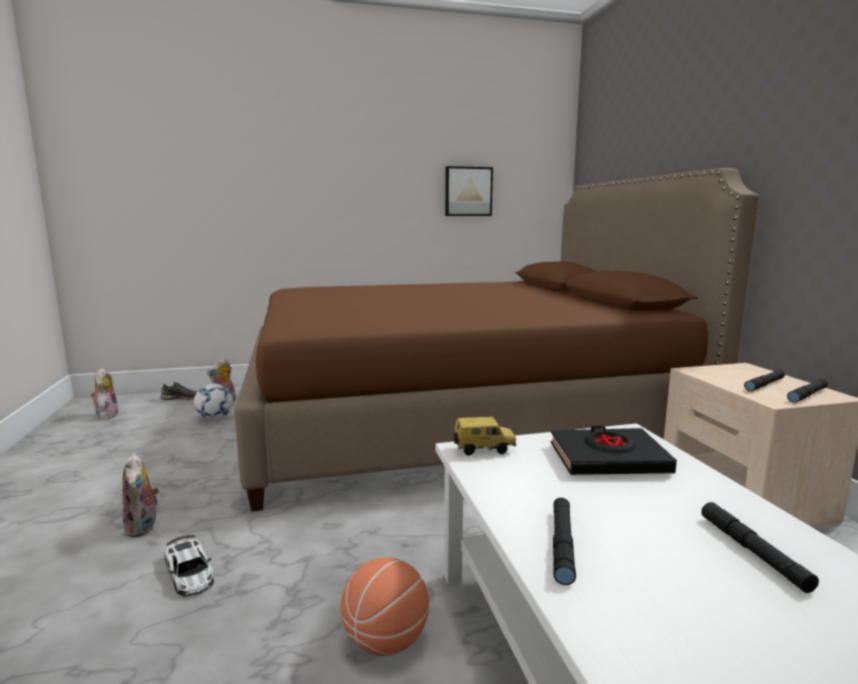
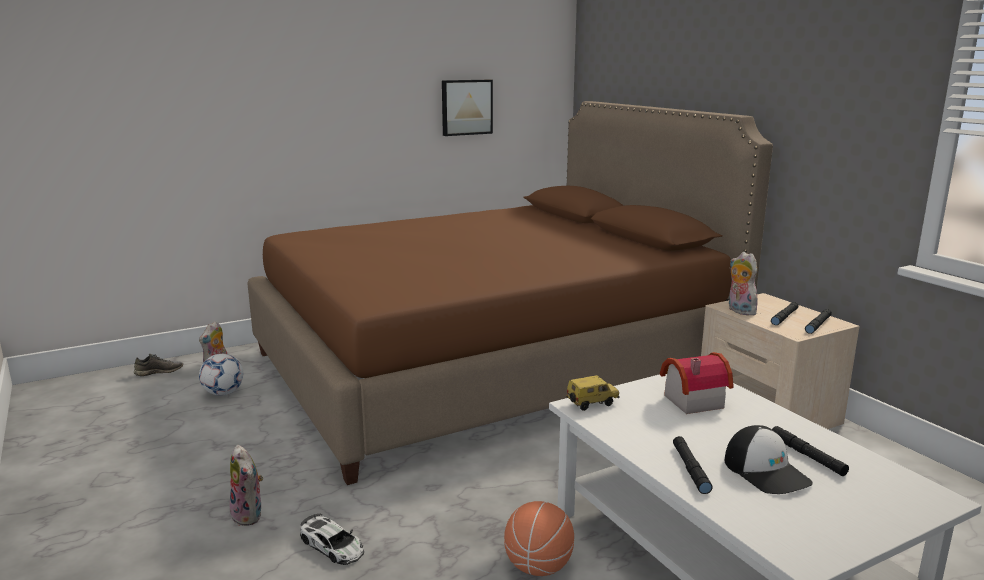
camera: 15 degrees left, 5 degrees up
plush toy [91,368,119,420] -> plush toy moved to [729,252,758,316]
black book [550,426,677,475] -> toy house [660,352,734,414]
none -> cap [725,425,813,494]

